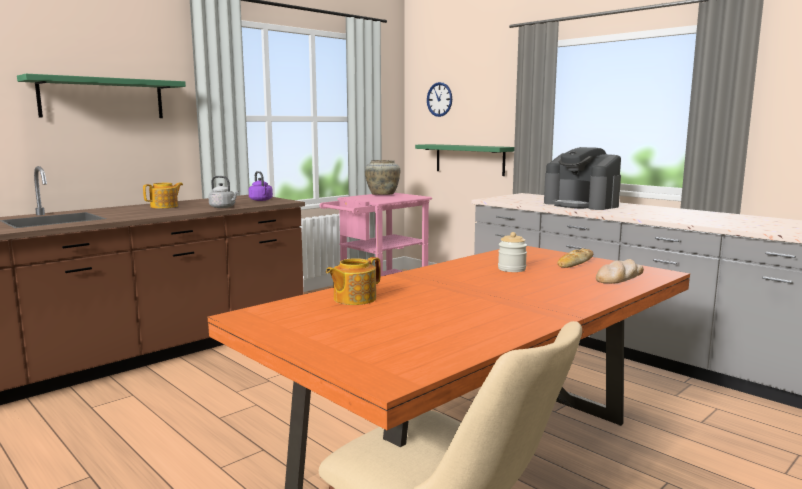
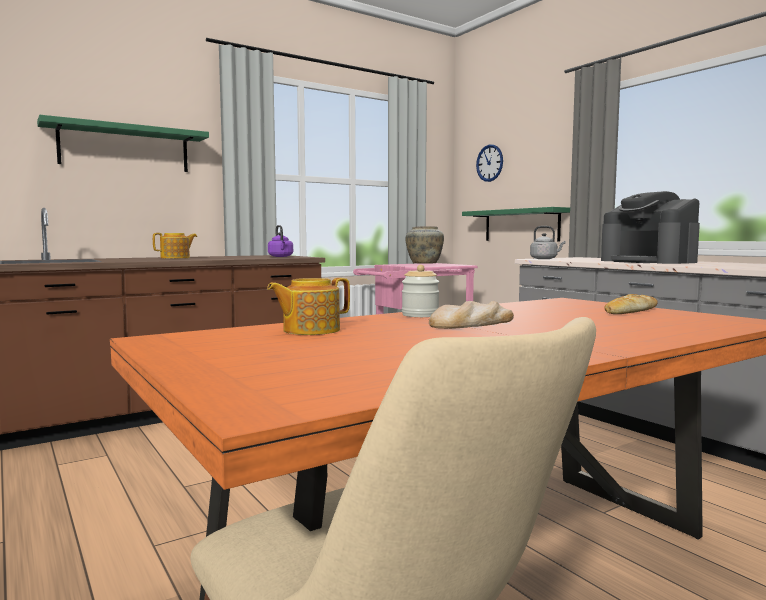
camera: 10 degrees right, 5 degrees down
grey kettle [208,176,239,208] -> grey kettle moved to [530,226,565,259]
jar [498,232,527,272] -> jar moved to [402,265,439,317]
bread [596,259,644,284] -> bread moved to [429,301,514,329]

